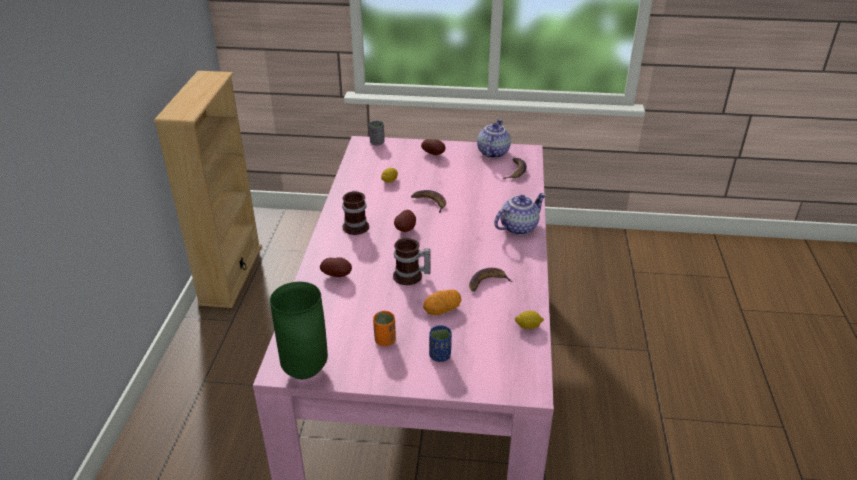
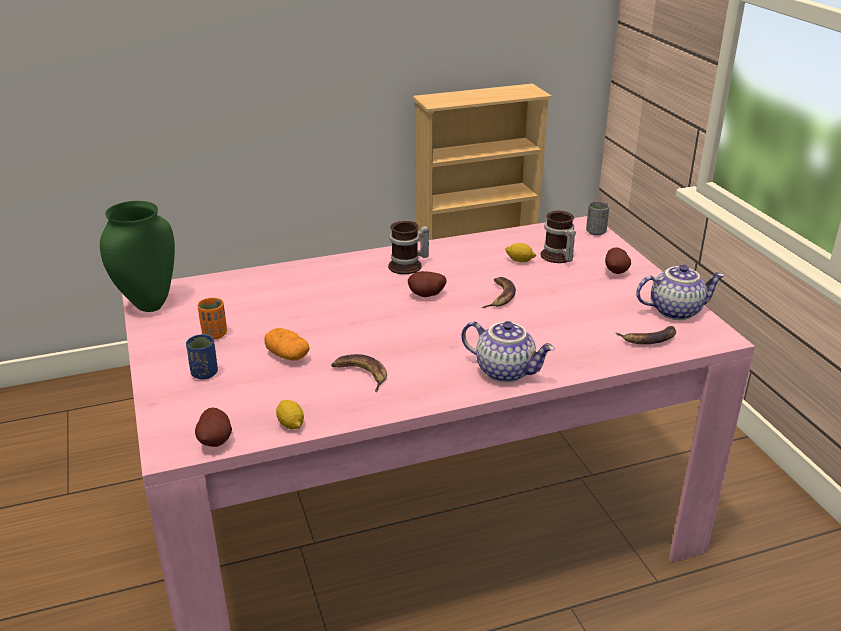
camera: 65 degrees right, 5 degrees down
potato [320,257,352,277] -> potato moved to [195,407,232,447]
mug [393,238,430,285] -> mug moved to [541,211,576,263]

